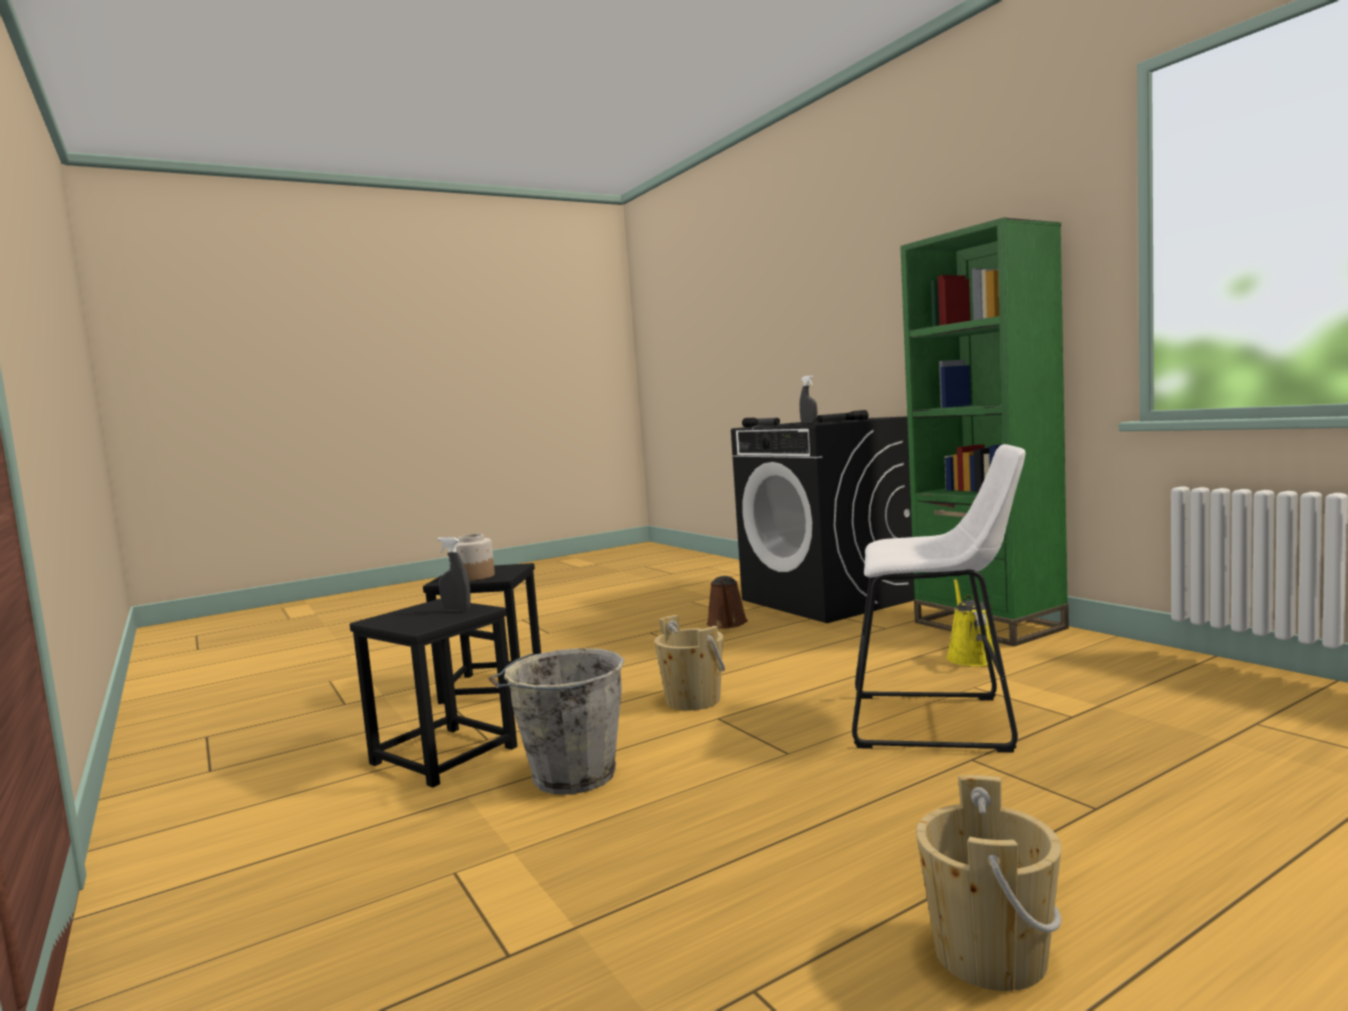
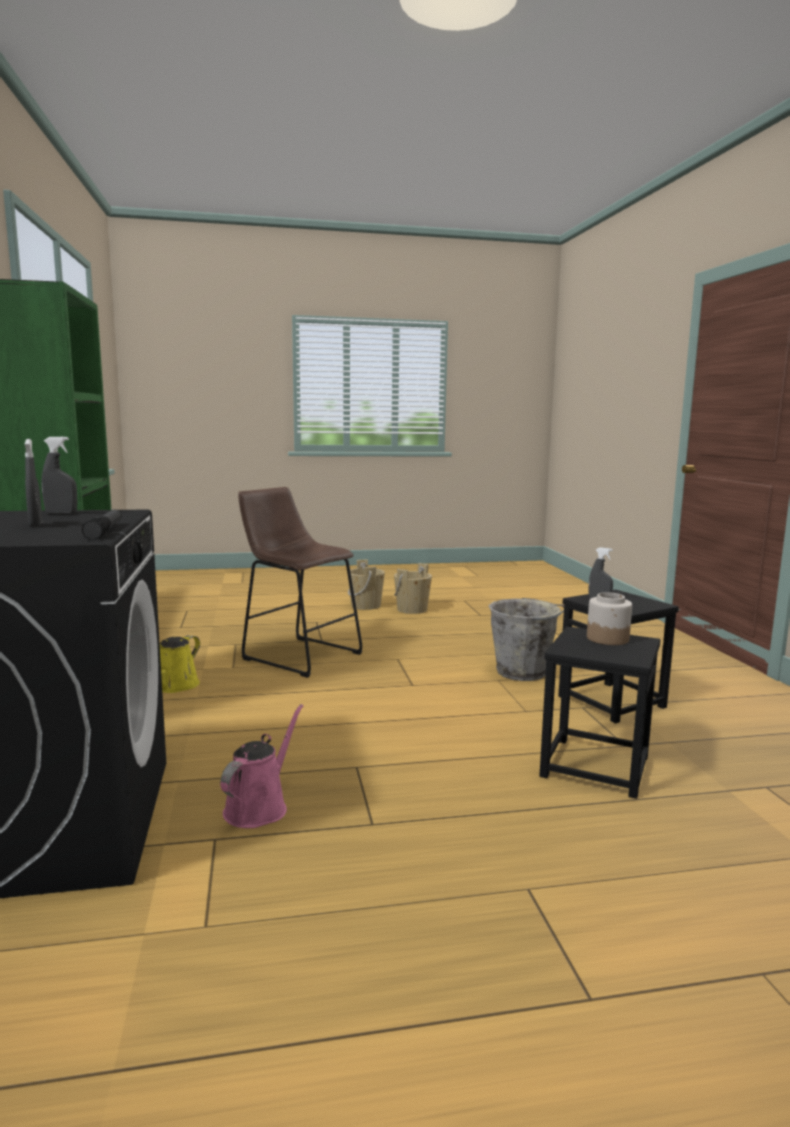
camera: 160 degrees left, 5 degrees up
beige bucket [654,615,725,710] -> beige bucket moved to [348,560,385,610]
brown watering can [707,576,748,628] -> pink watering can [220,704,303,828]
flashlight [817,410,869,423] -> grey spray bottle [41,437,78,514]
white stool [852,444,1025,753] -> brown stool [238,487,362,678]

